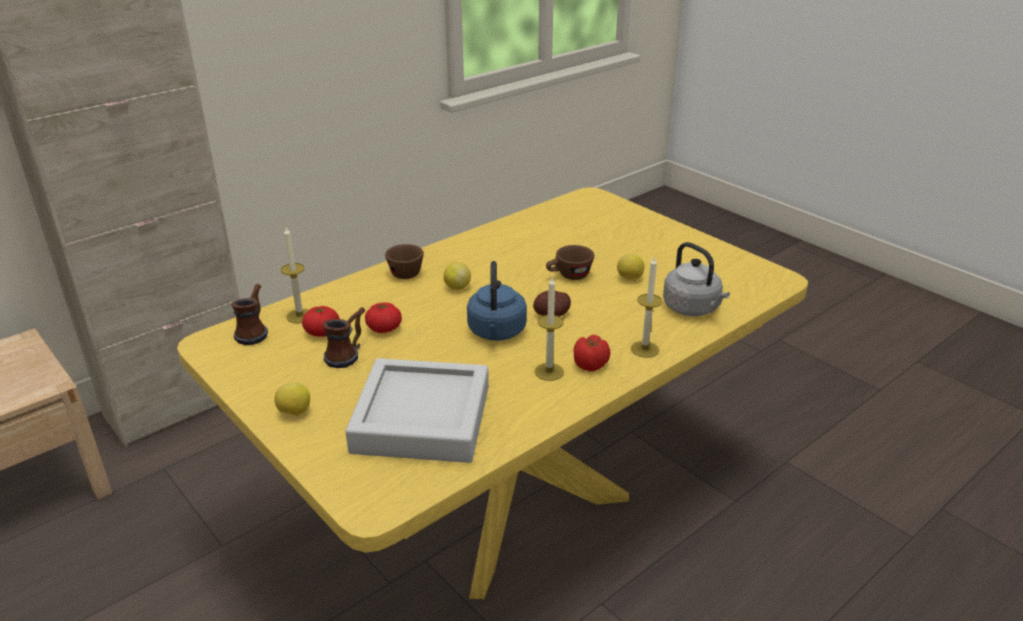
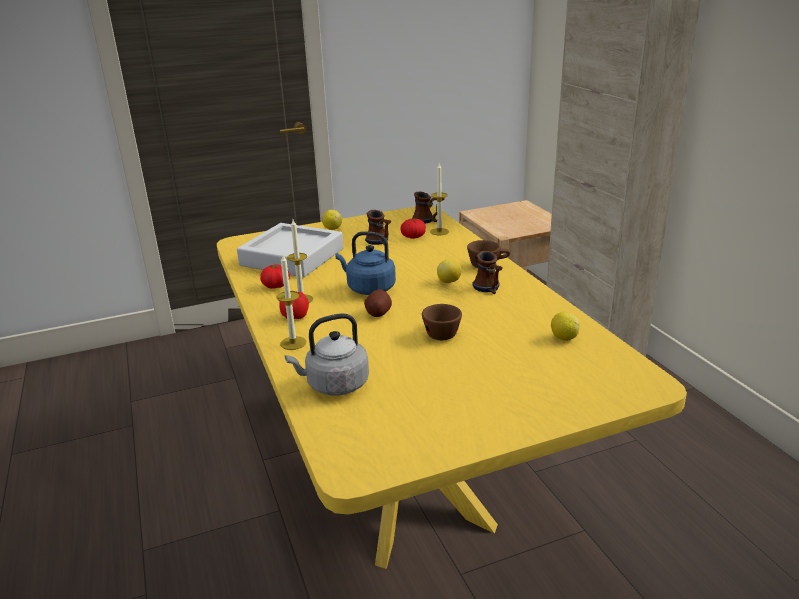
camera: 110 degrees right, 5 degrees down
tomato [365,302,402,333] -> tomato moved to [260,265,290,289]
lemon [617,254,645,280] -> lemon moved to [551,312,580,341]
none -> mug [472,251,503,294]

